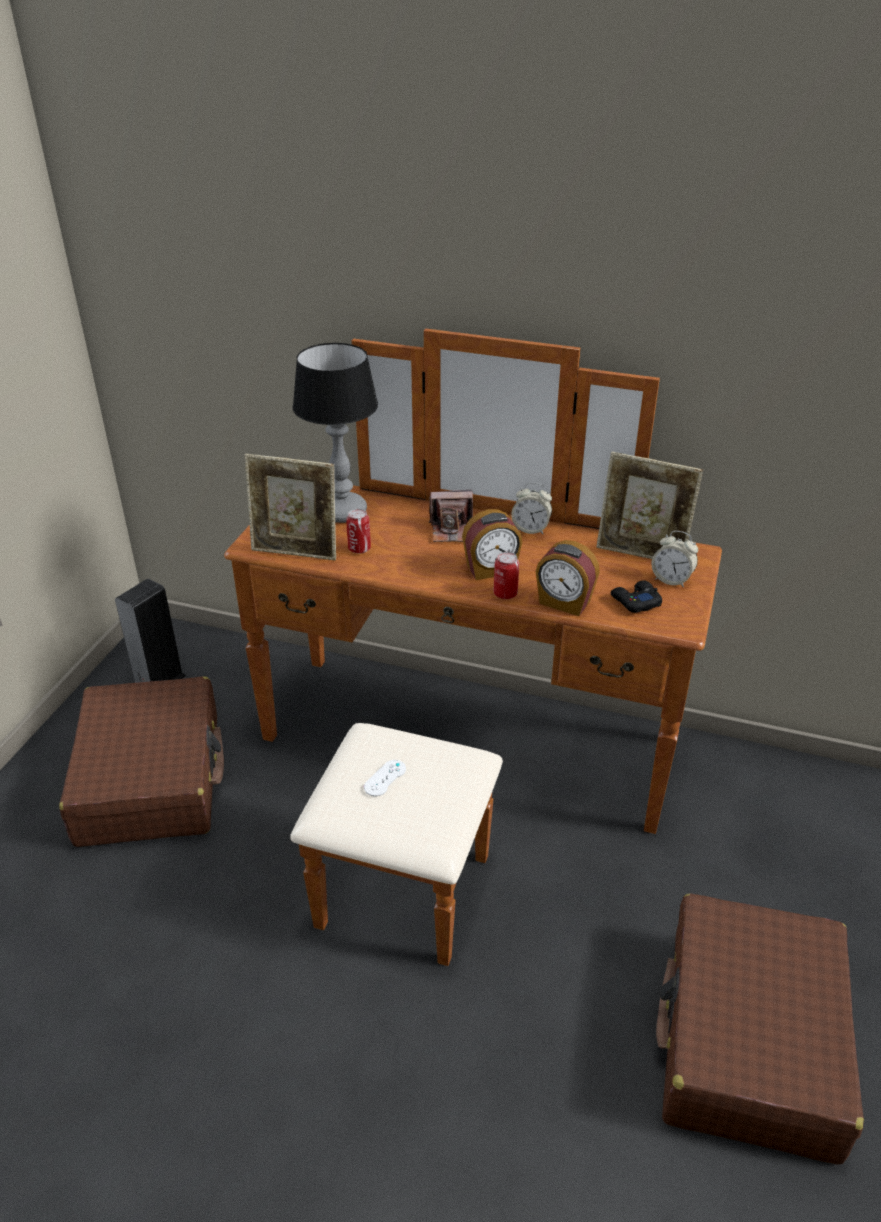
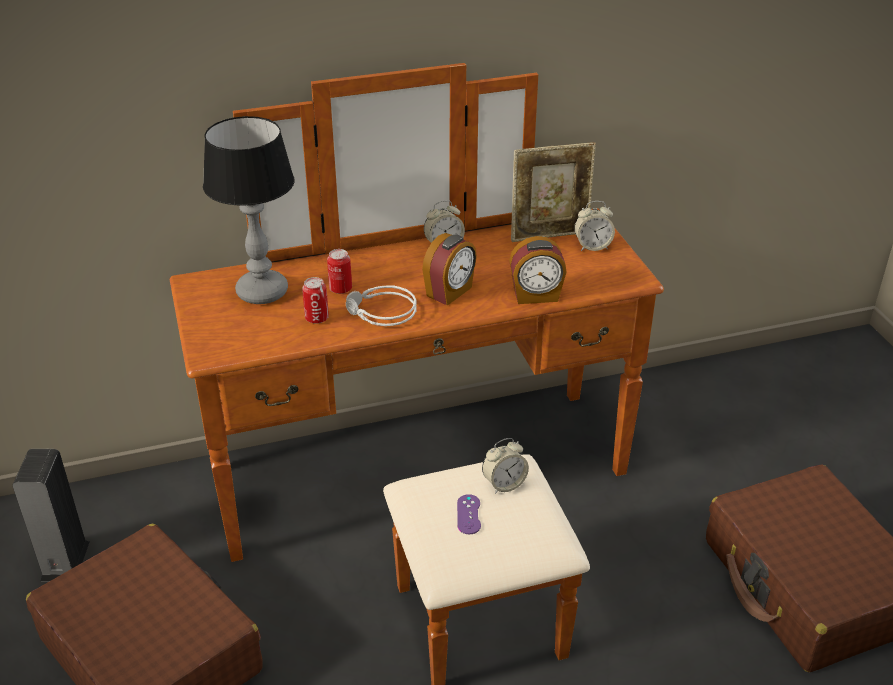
camera: 35 degrees left, 0 degrees up
picture frame [244,454,336,560] -> none
white game controller [364,760,406,796] -> purple game controller [457,494,481,534]
camera [429,490,473,542] -> none
can [493,552,519,599] -> can moved to [327,249,352,294]
black game controller [611,580,662,613] -> none
none -> grey headphones [346,285,417,326]
none -> alarm clock [482,438,529,494]

